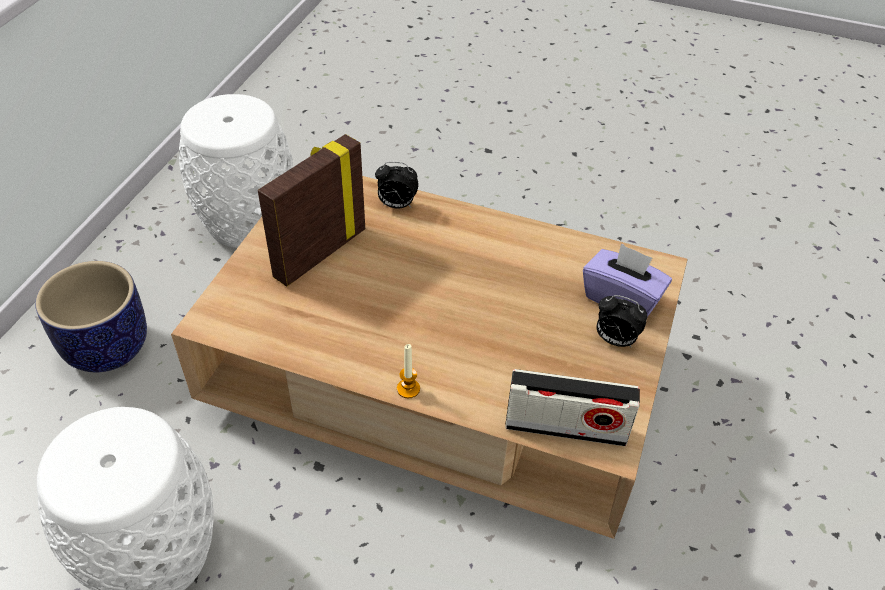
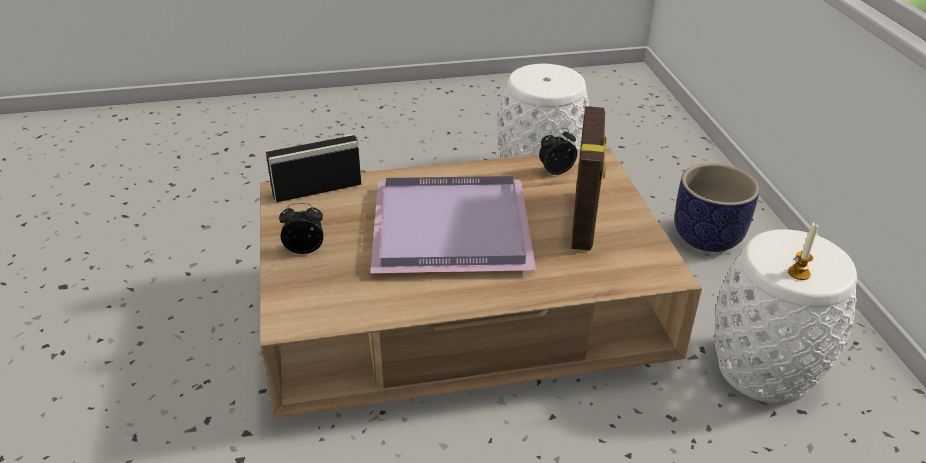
camera: 150 degrees right, 10 degrees down
alarm clock [375,162,418,208] -> alarm clock moved to [539,128,577,175]
candle [397,344,420,399] -> candle moved to [788,223,818,280]
purple tissue box [583,243,672,317] -> none
none -> purple tray [370,176,536,273]

